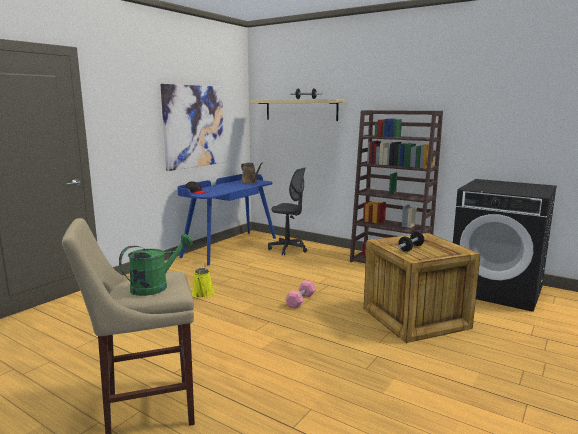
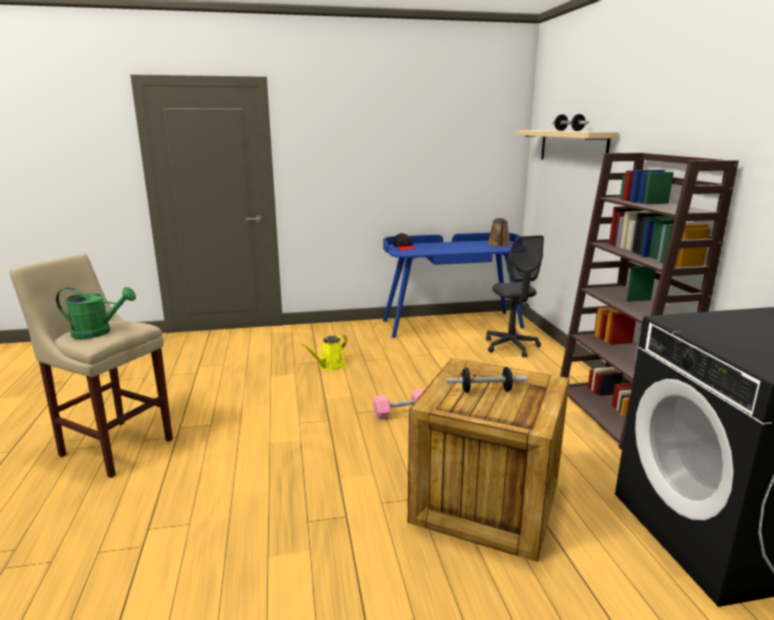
camera: 45 degrees right, 5 degrees up
picture [160,84,225,171] -> none

